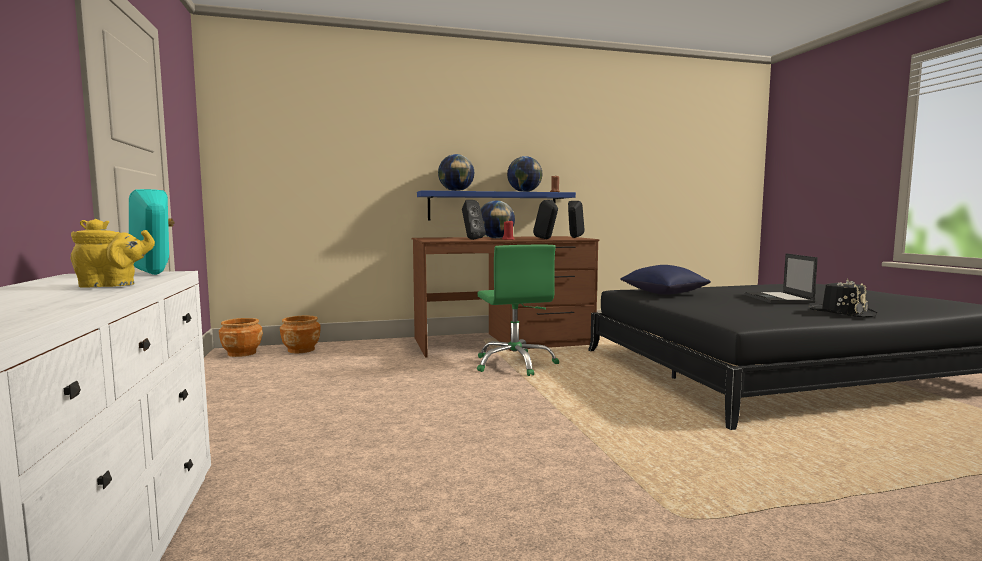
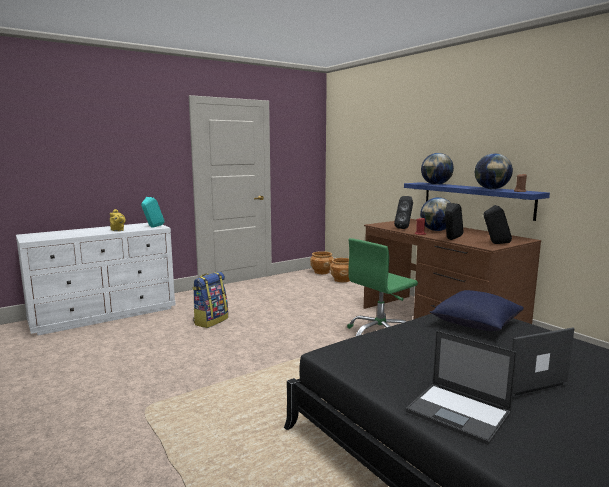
camera: 70 degrees right, 5 degrees up
black hat [809,279,877,317] -> laptop [406,330,517,445]
none -> backpack [193,272,228,328]

